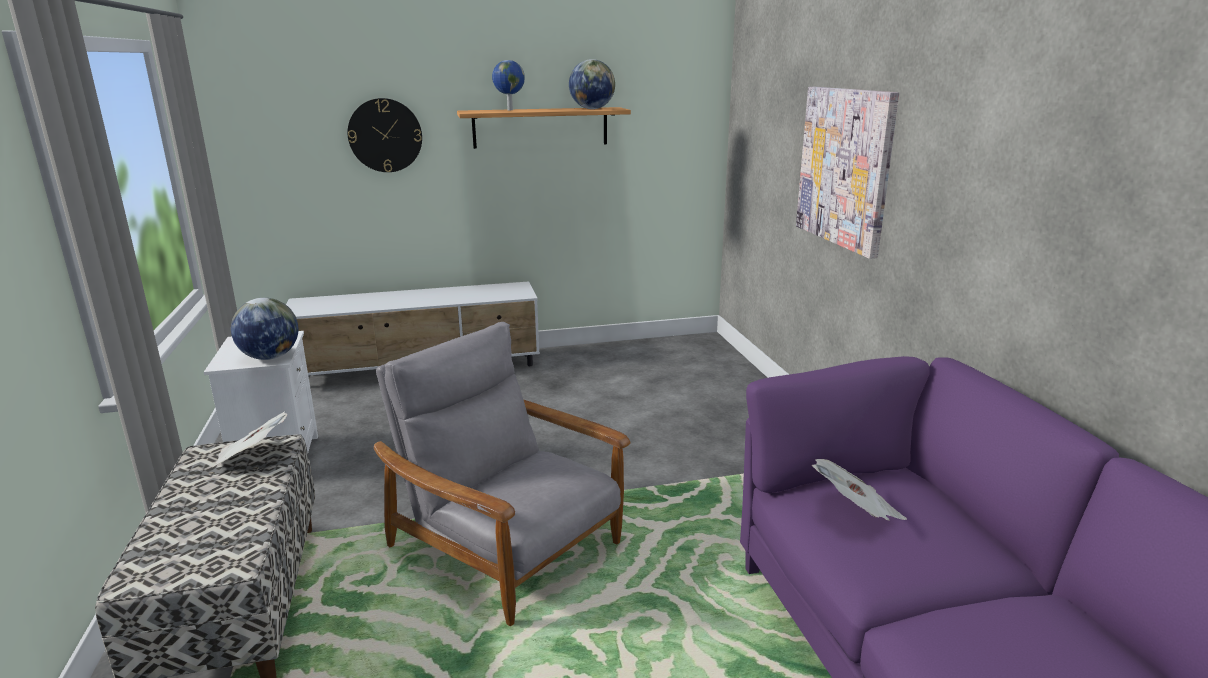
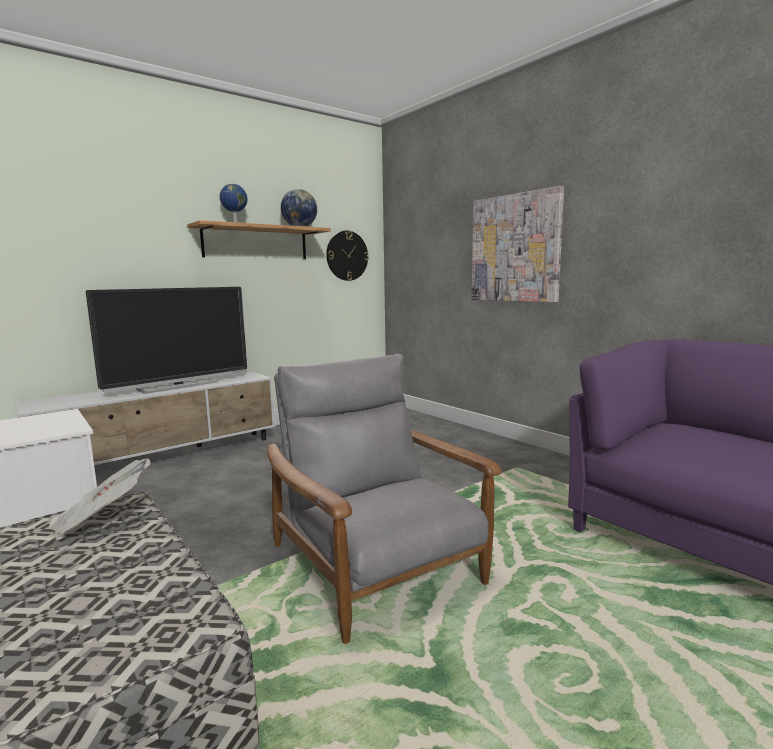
camera: 25 degrees left, 10 degrees down
globe [231,298,298,360] -> none
wall clock [348,98,422,172] -> wall clock moved to [326,231,369,281]
grey armchair [374,322,630,626] -> grey armchair turned 45 degrees clockwise [267,354,502,644]
newspaper [812,459,907,521] -> none
none -> television [86,287,247,394]

